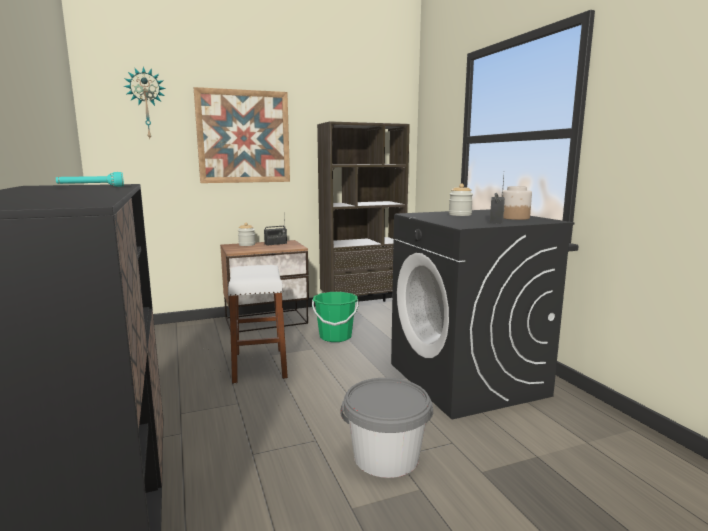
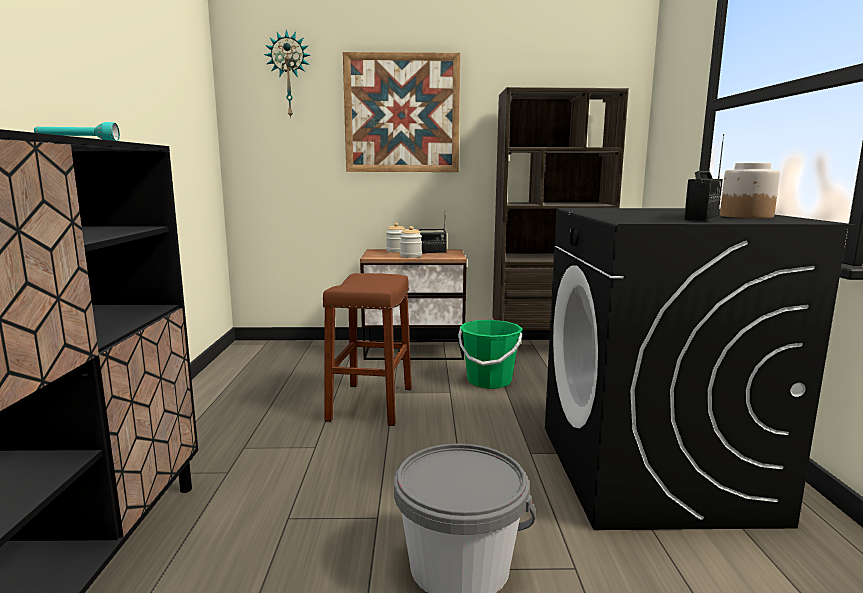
camera: 20 degrees right, 0 degrees up
white stool [228,265,288,384] -> brown stool [323,273,412,426]
jar [449,184,473,216] -> jar moved to [400,226,422,258]

